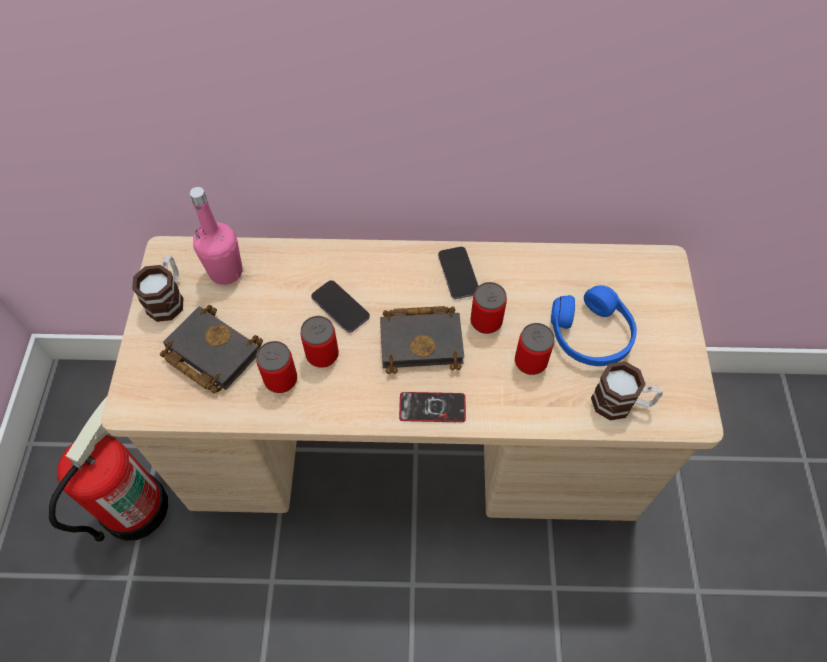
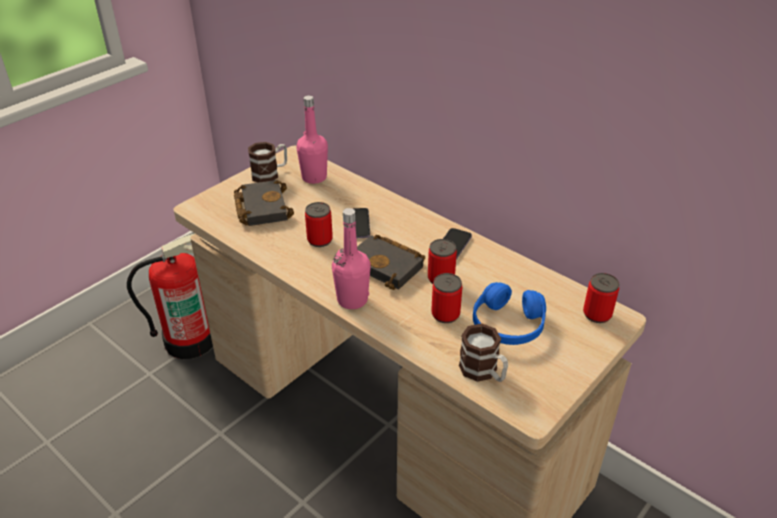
camera: 40 degrees right, 20 degrees down
can [256,341,297,393] -> can moved to [583,273,620,323]
phone [399,392,466,422] -> pink bottle [332,208,371,309]

